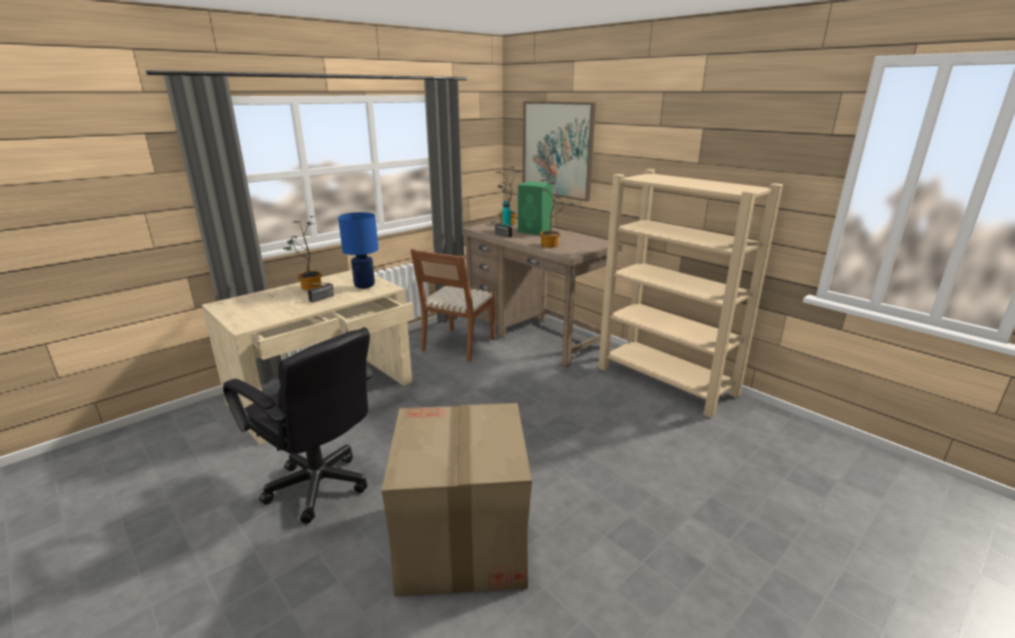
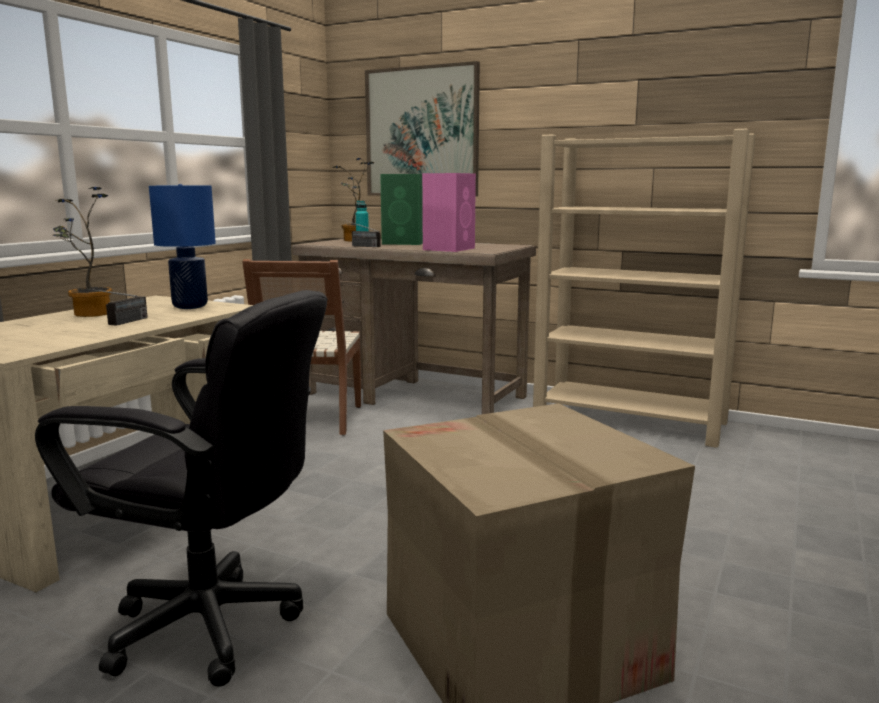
camera: 20 degrees left, 10 degrees down
potted plant [540,179,574,248] -> pink speaker [422,173,476,252]

